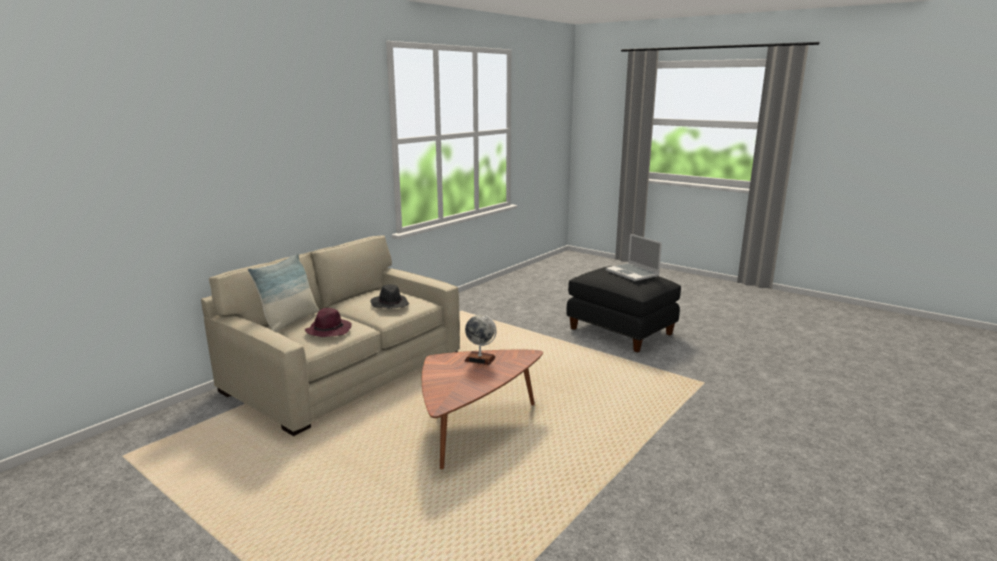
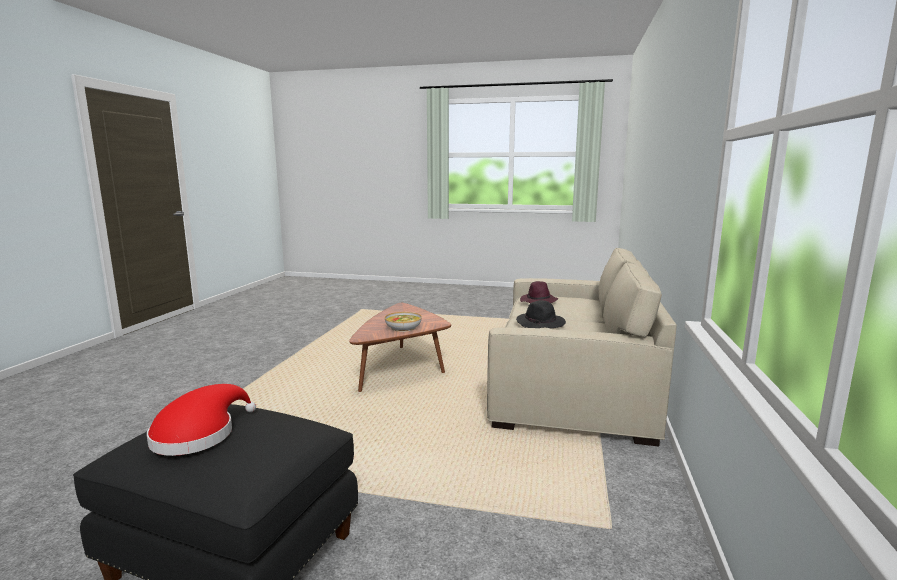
camera: 155 degrees right, 5 degrees down
pillow [248,253,319,332] -> none
globe [464,315,496,365] -> bowl [385,312,422,332]
laptop [606,234,662,281] -> red hat [147,384,256,456]

